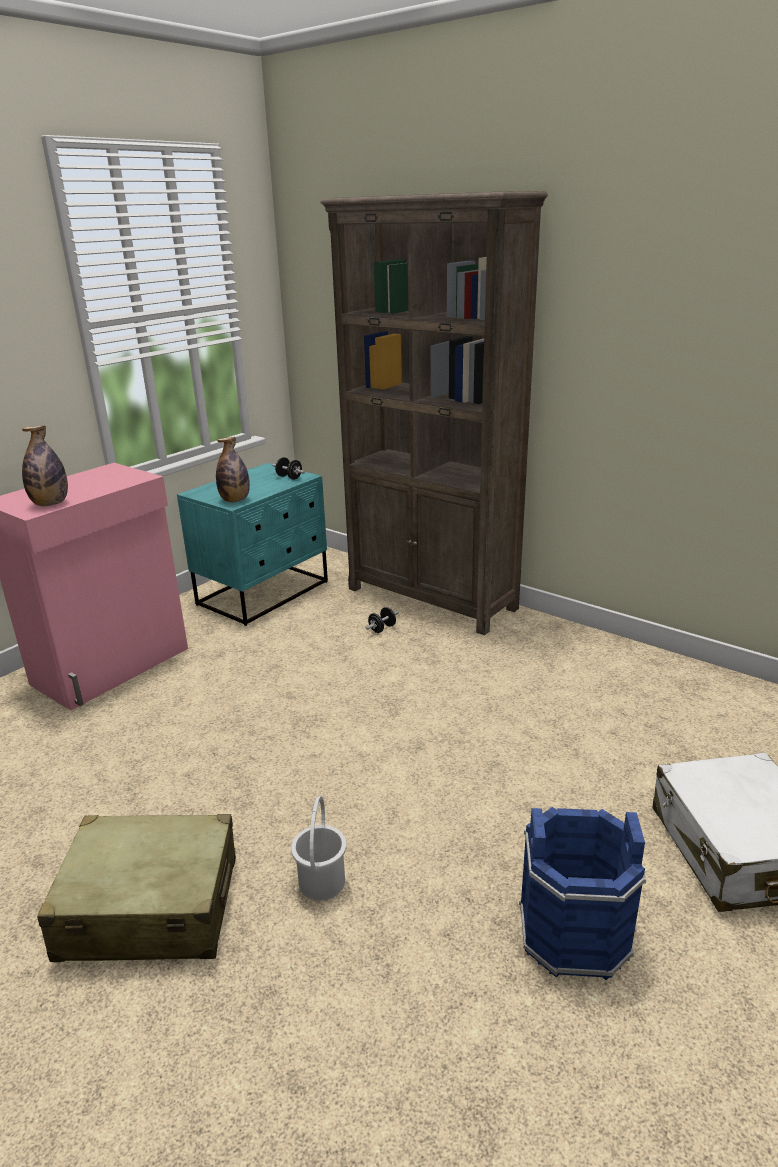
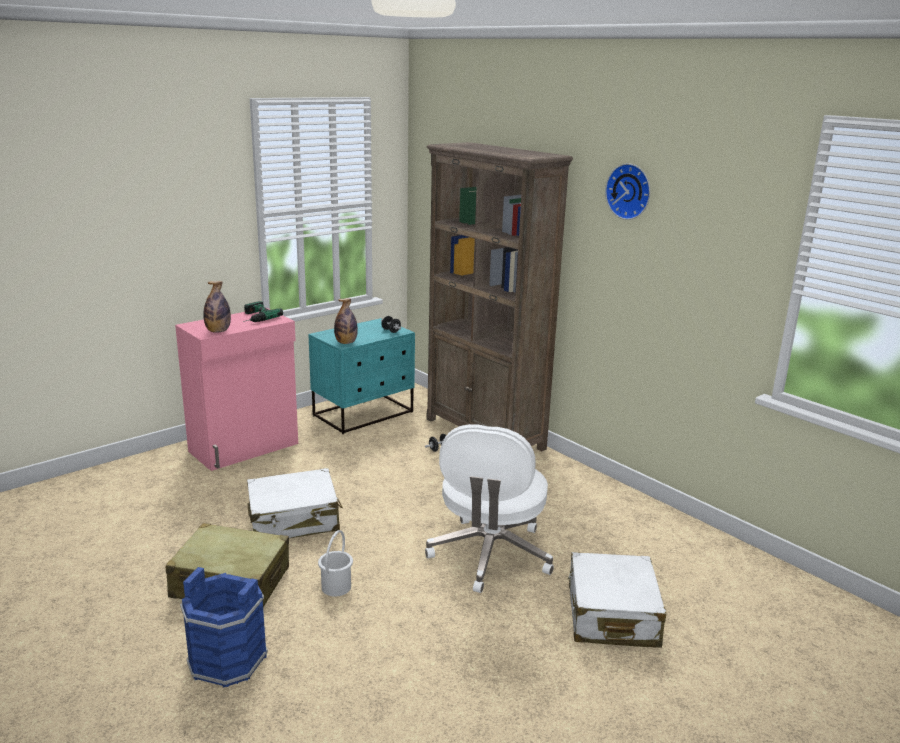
camera: 10 degrees right, 5 degrees down
blue bucket [519,807,646,980] -> blue bucket moved to [180,567,268,688]
none -> power drill [243,301,283,322]
none -> white suitcase [247,468,343,538]
none -> white office chair [425,424,554,593]
none -> wall clock [605,163,650,220]

